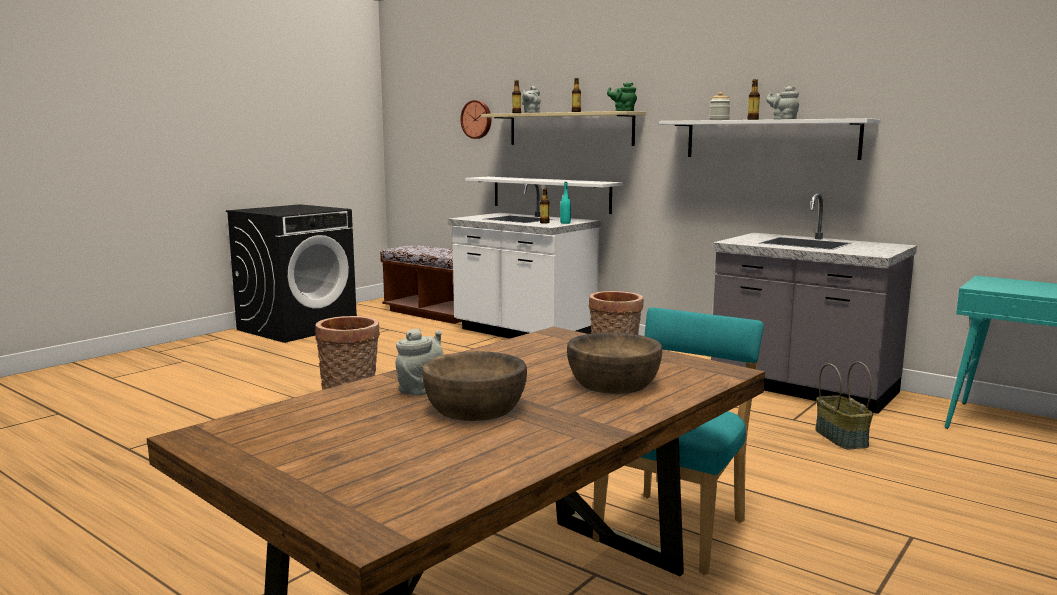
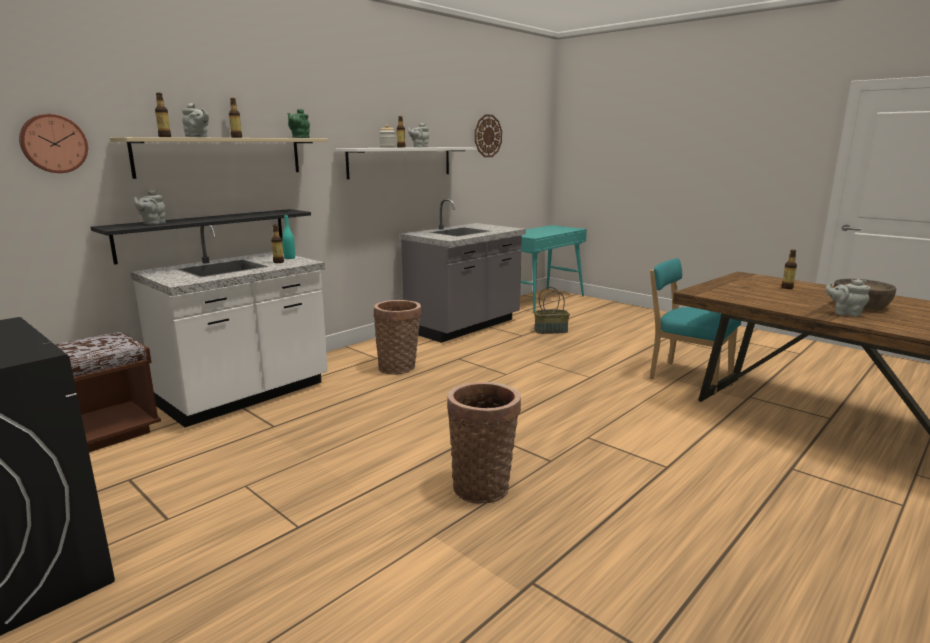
camera: 85 degrees left, 5 degrees up
white shelf [465,177,623,214] -> black shelf [91,209,311,265]
brown bowl [567,332,662,394] -> bottle [781,250,797,289]
none -> grey teapot [134,190,166,225]
none -> wall clock [475,114,502,157]

